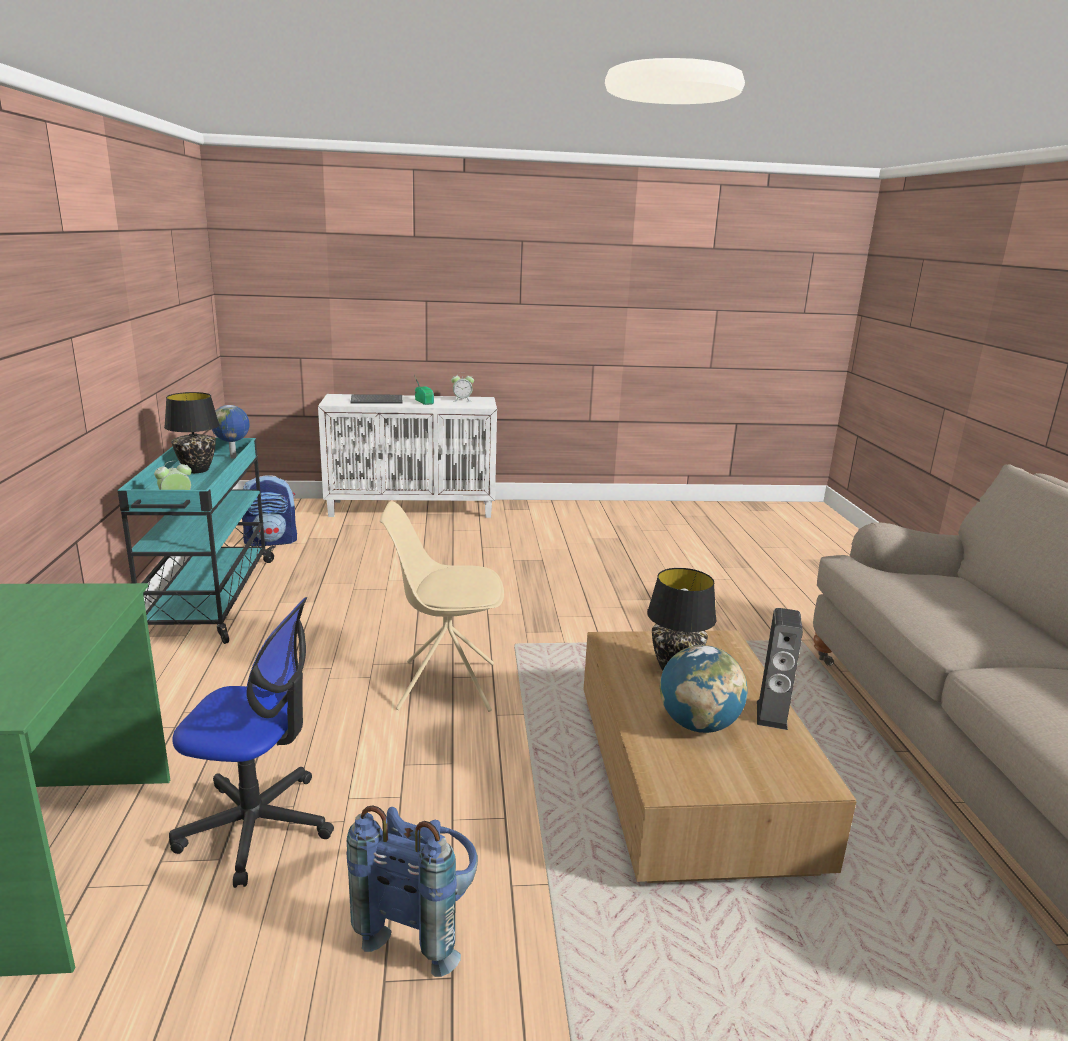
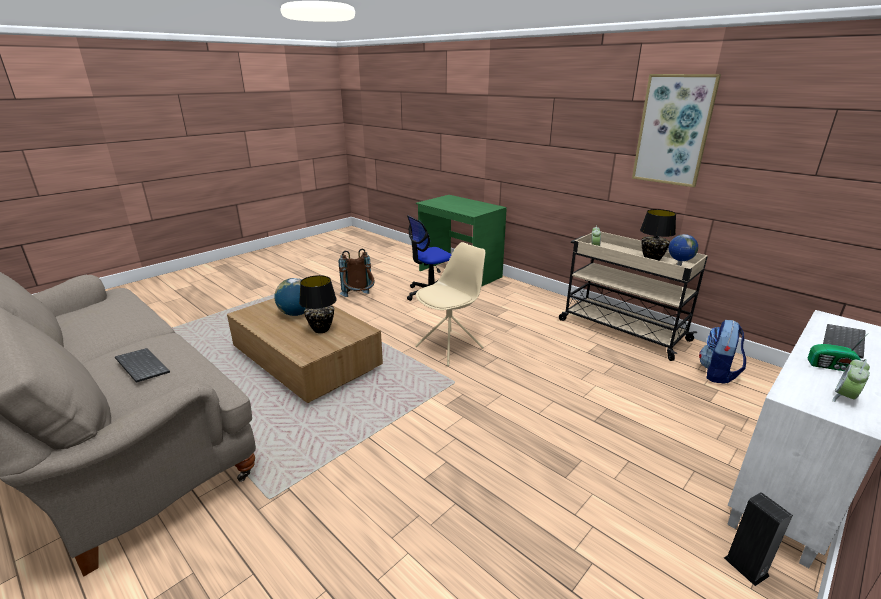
camera: 140 degrees right, 5 degrees up
turquoise cart [118,438,275,644] -> beige cart [559,232,708,361]
blue backpack [347,805,478,977] -> brown backpack [339,249,374,297]
speaker [757,608,803,730] -> speaker moved to [724,492,793,586]
none -> keyboard [115,348,170,383]
none -> picture [632,74,721,187]

